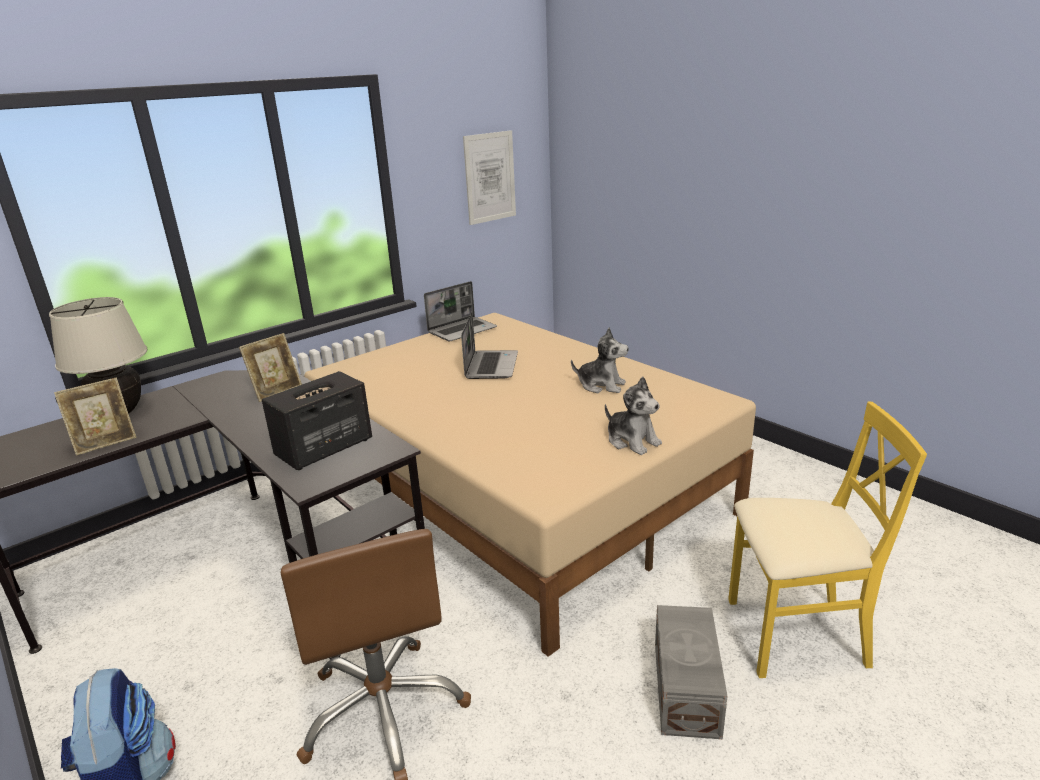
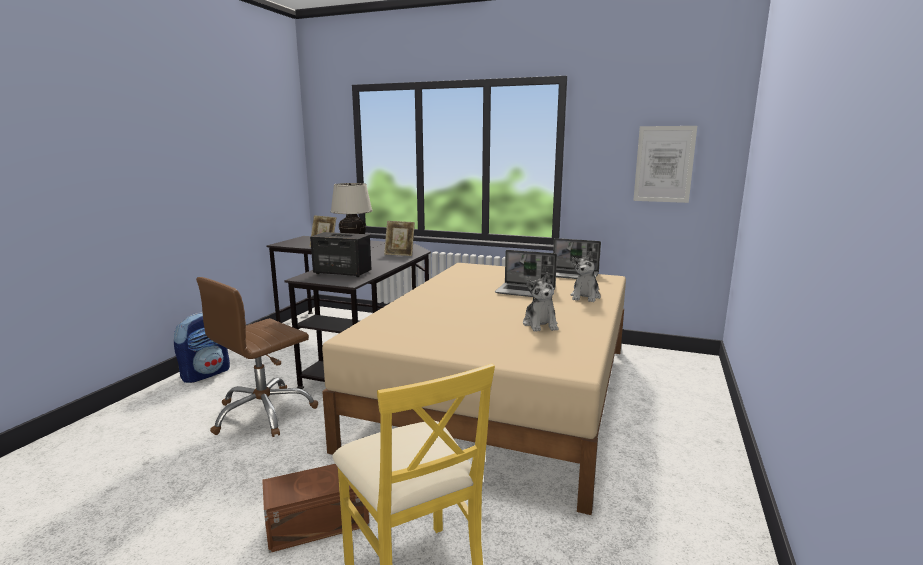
camera: 60 degrees right, 10 degrees down
laptop [461,312,518,379] -> laptop turned 45 degrees clockwise [495,250,557,297]
plush toy [605,377,662,455] -> plush toy moved to [571,252,601,302]
grey storage box [655,605,728,739] -> brown storage box [262,464,369,553]

